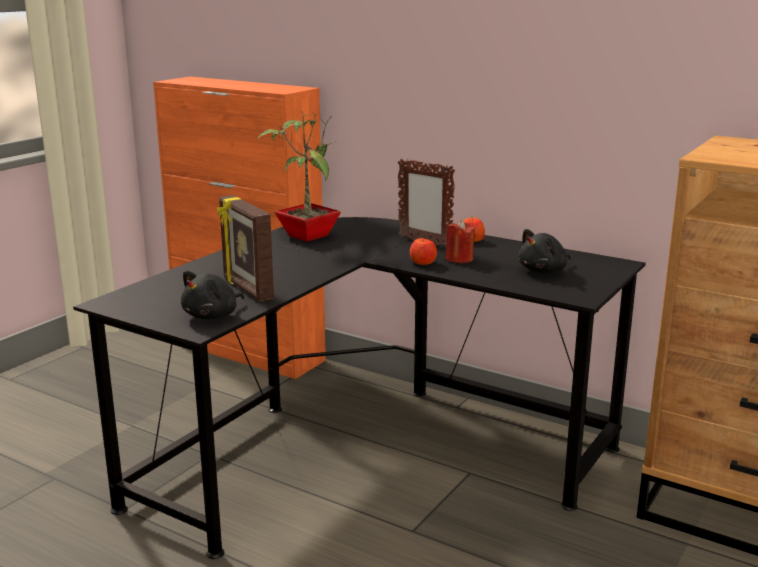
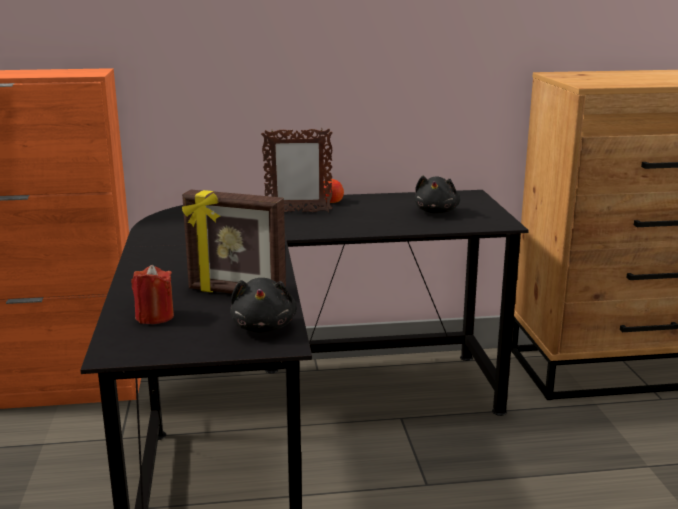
camera: 40 degrees left, 0 degrees up
potted plant [256,110,341,242] -> none
apple [410,238,437,265] -> none
red candle [446,220,476,263] -> red candle moved to [131,265,174,324]

